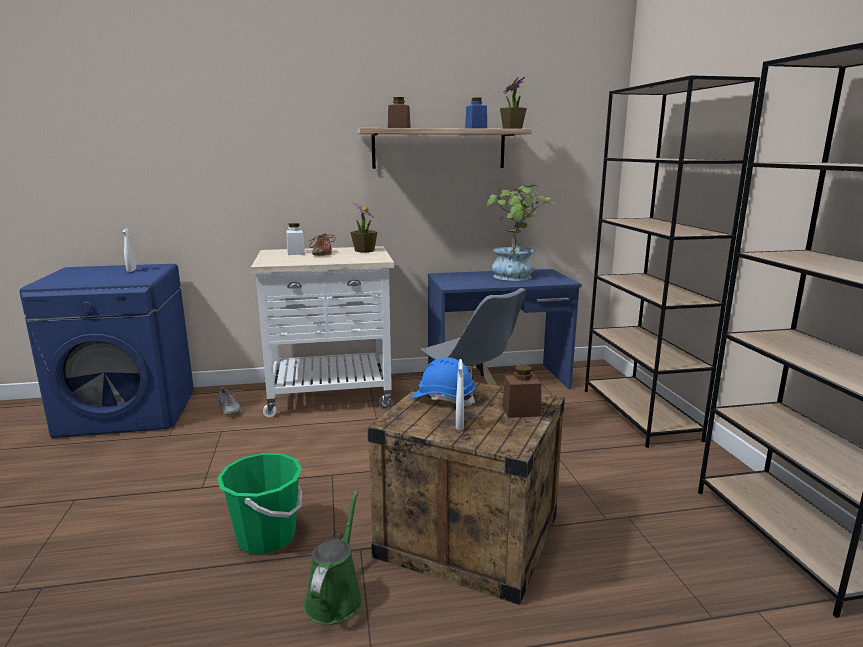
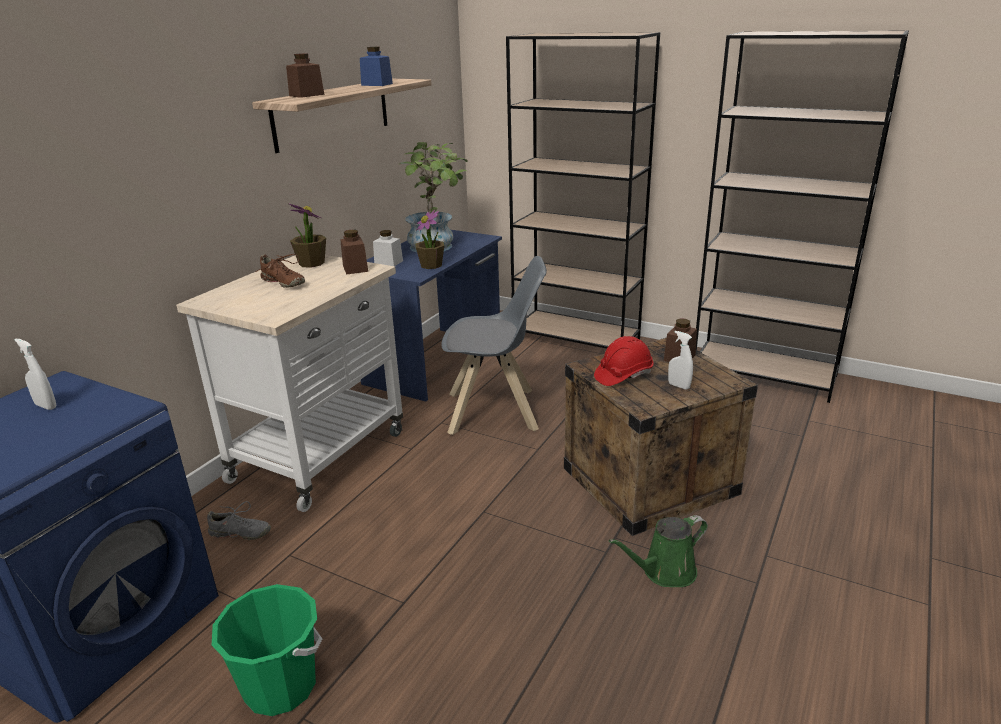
camera: 50 degrees left, 10 degrees up
green bucket [217,453,302,554] -> green bucket moved to [212,584,322,716]
white jar [286,223,305,255] -> white jar moved to [373,230,403,266]
green watering can [304,491,363,625] -> green watering can turned 75 degrees counterclockwise [609,515,708,587]
blue hard hat [412,357,475,406] -> red hard hat [594,336,654,386]
potted plant [500,77,527,129] -> potted plant moved to [415,210,444,269]
none -> brown jar [340,230,368,275]

